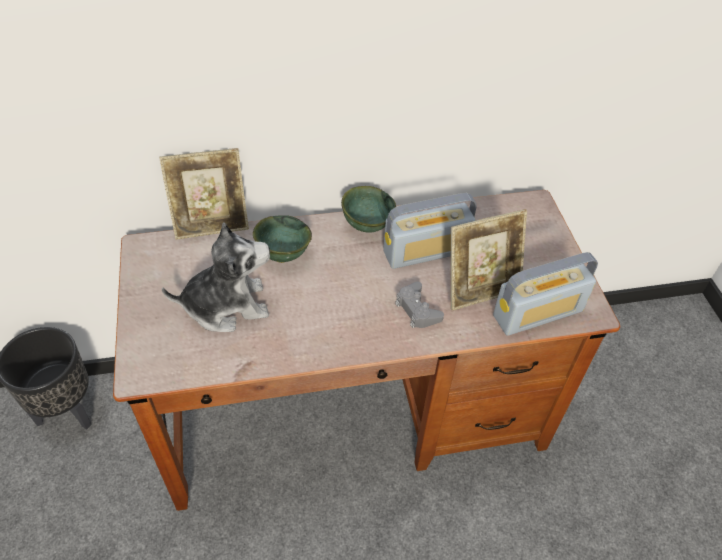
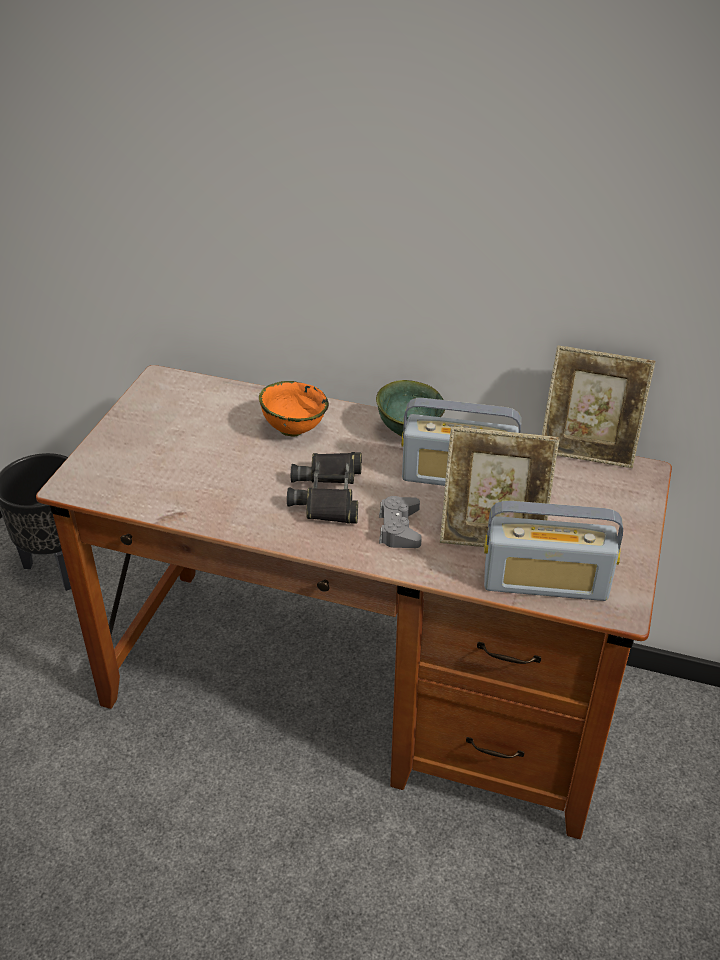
camera: 30 degrees right, 10 degrees down
picture frame [159,148,249,240] -> picture frame moved to [542,345,656,468]
plush toy [162,222,270,332] -> none
green bowl [253,215,312,263] -> orange bowl [259,381,329,437]
none -> black binoculars [287,452,362,524]

